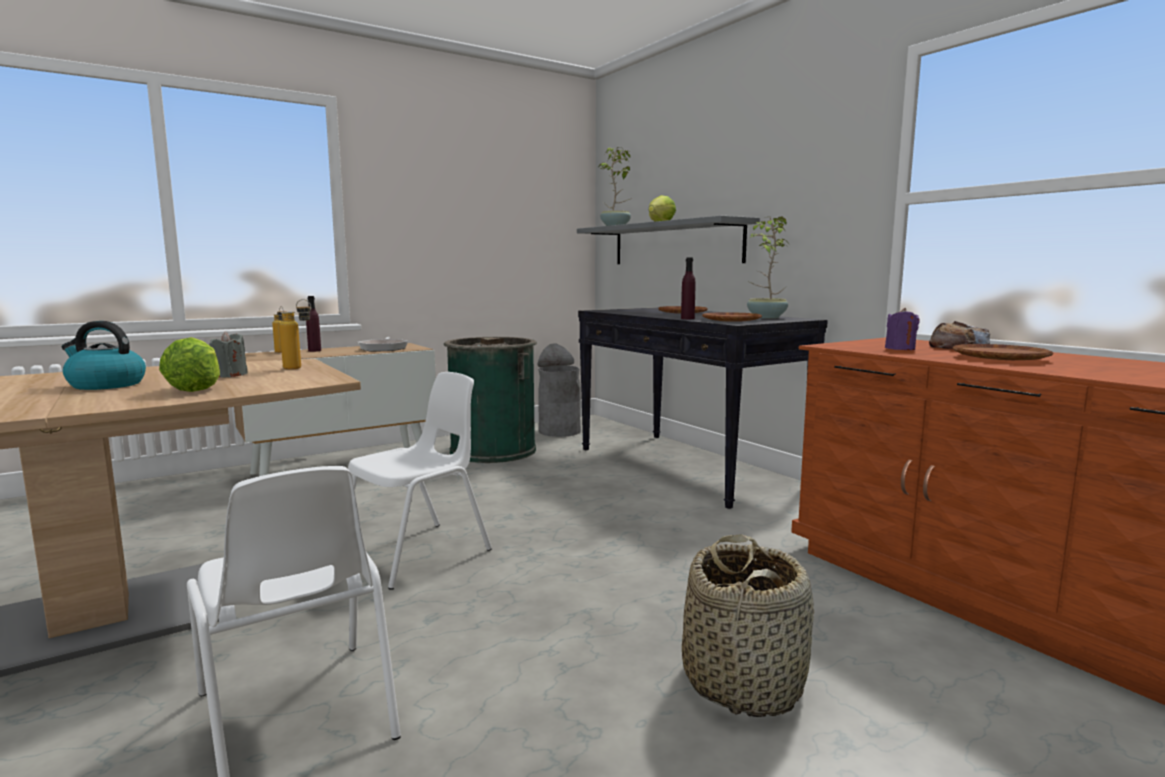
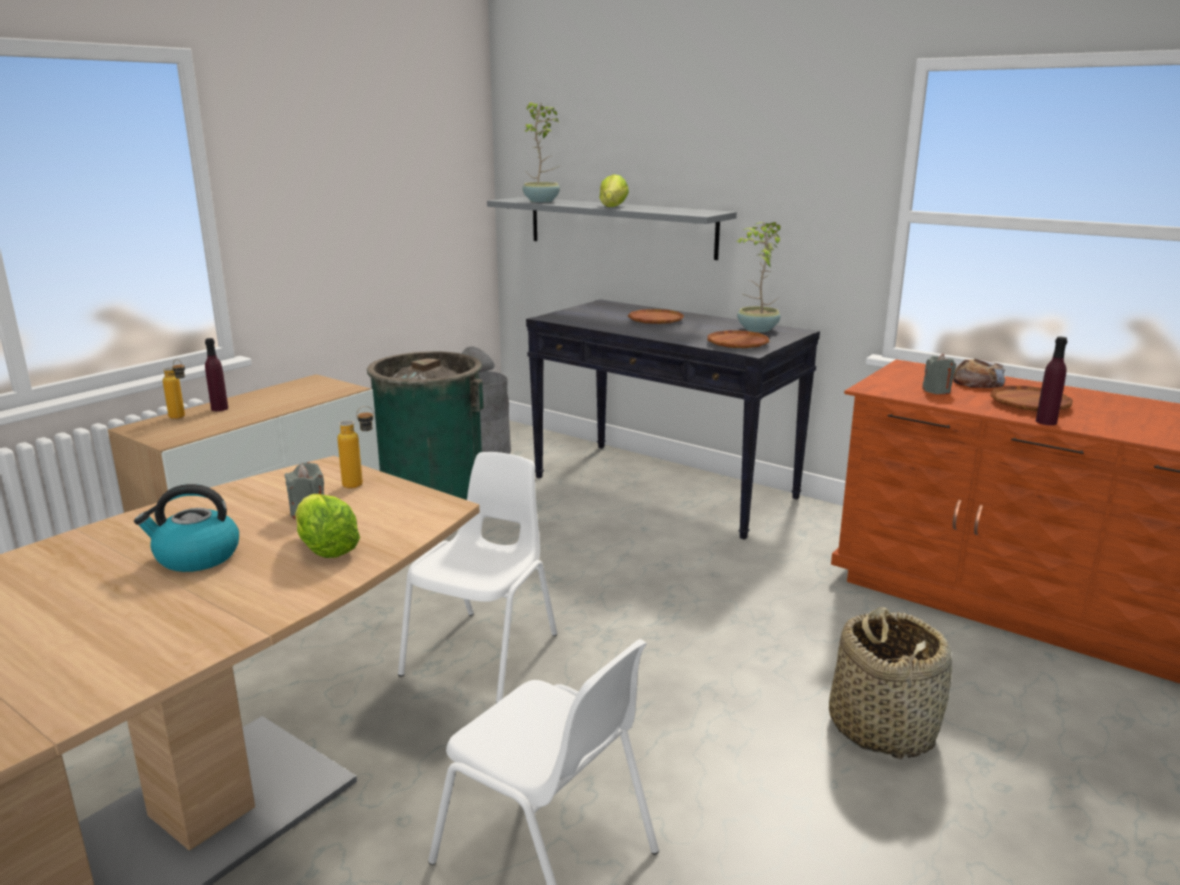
camera: 20 degrees left, 10 degrees up
frying pan [358,337,408,351] -> none
purple bottle [681,257,696,319] -> purple bottle moved to [1036,337,1067,425]
purple candle [885,308,919,350] -> grey candle [922,354,956,394]

